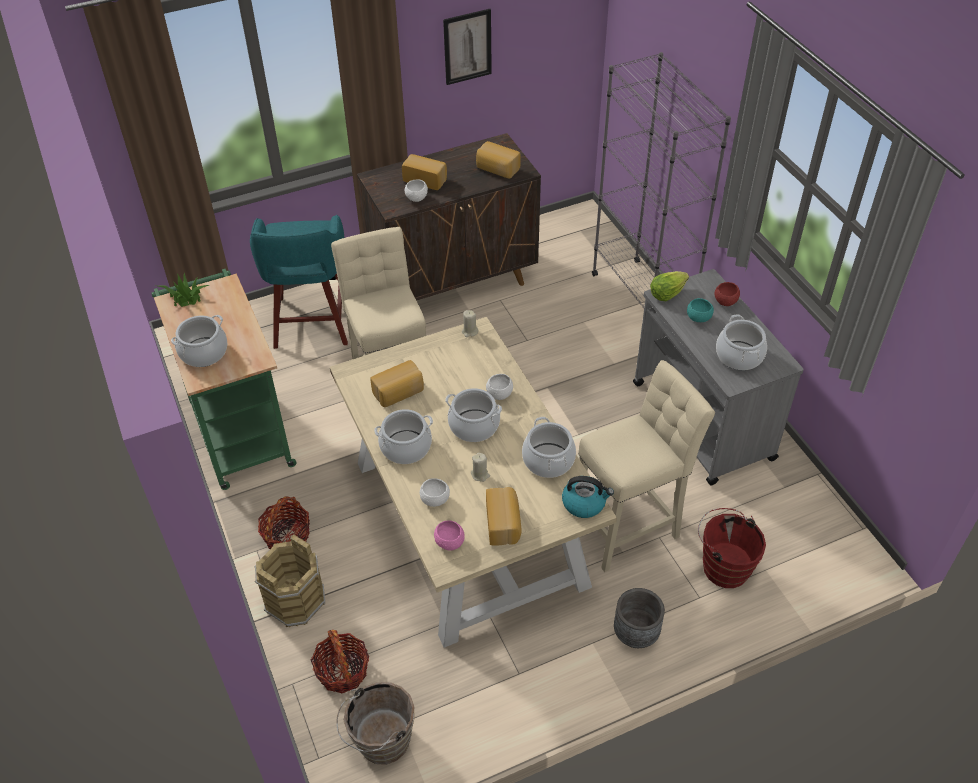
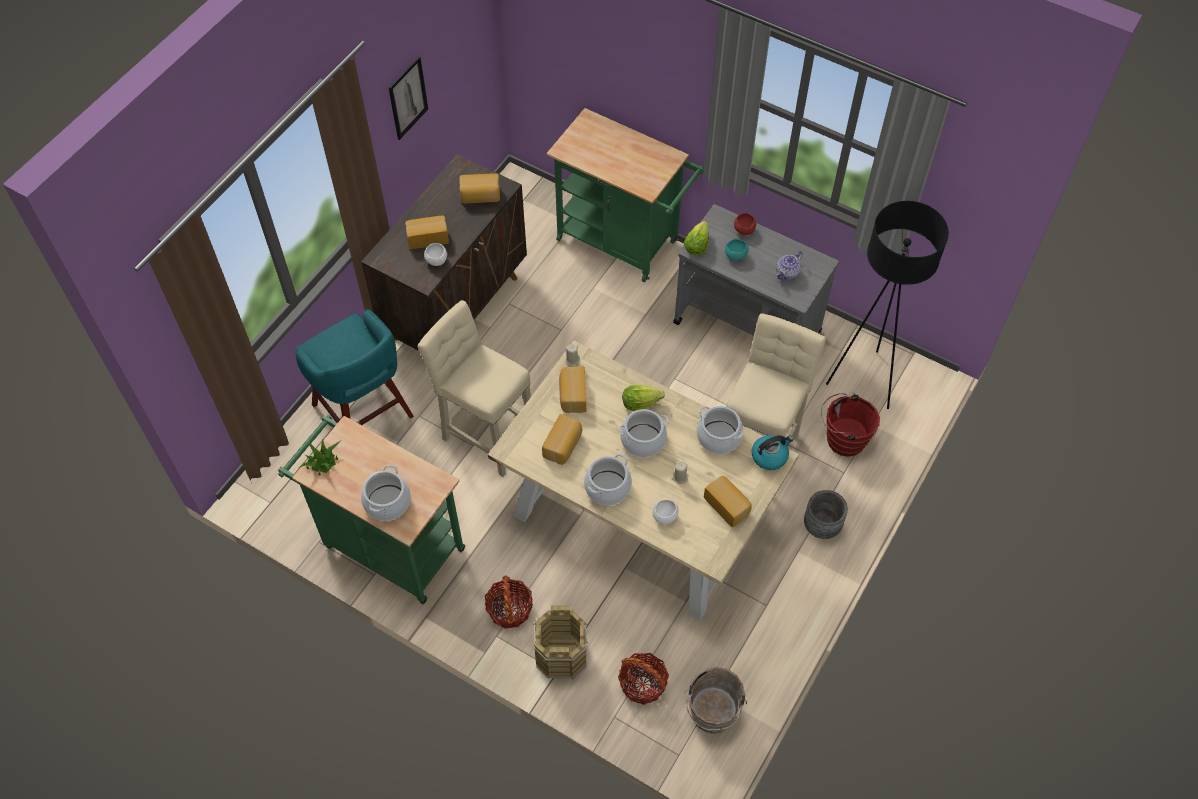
camera: 35 degrees left, 10 degrees up
pink bowl [434,520,465,551] -> none
white bowl [486,374,513,400] -> lettuce [622,385,665,411]
grey bookcase [592,52,731,308] -> green cart [546,108,704,282]
cooking pot [716,315,767,370] -> teapot [776,251,802,280]
none -> bread [559,366,586,413]
none -> black floor lamp [826,201,949,409]

